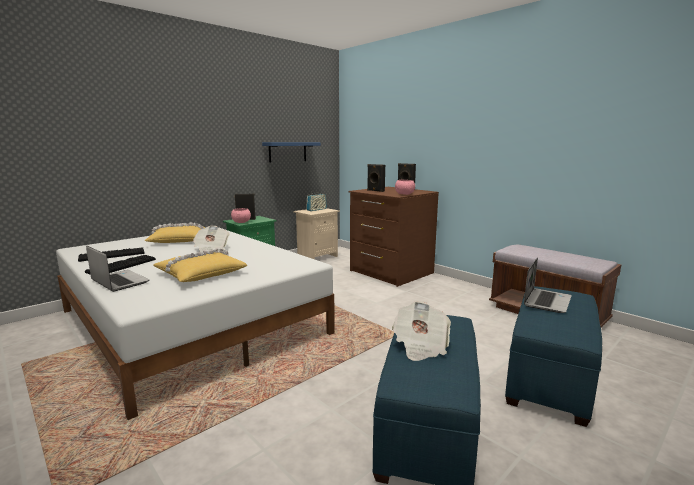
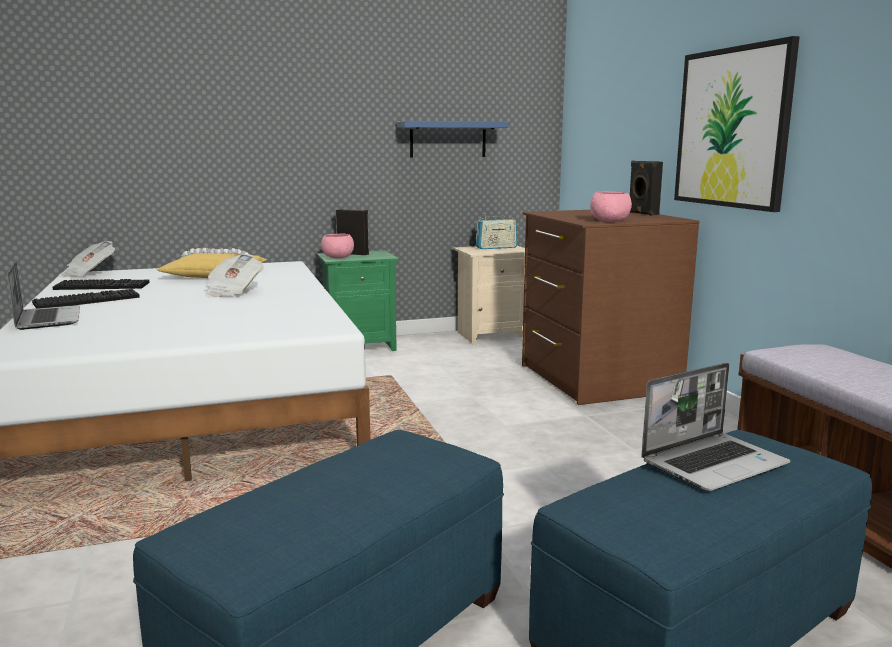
camera: 25 degrees right, 0 degrees up
yellow pillow [153,248,247,282] -> none
black speaker [367,164,385,192] -> none
newspaper [392,301,451,361] -> newspaper moved to [58,241,115,277]
none -> picture [674,36,800,212]

